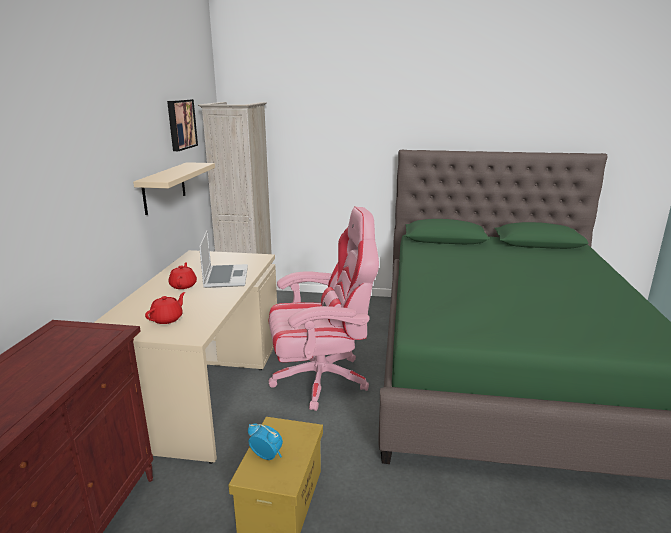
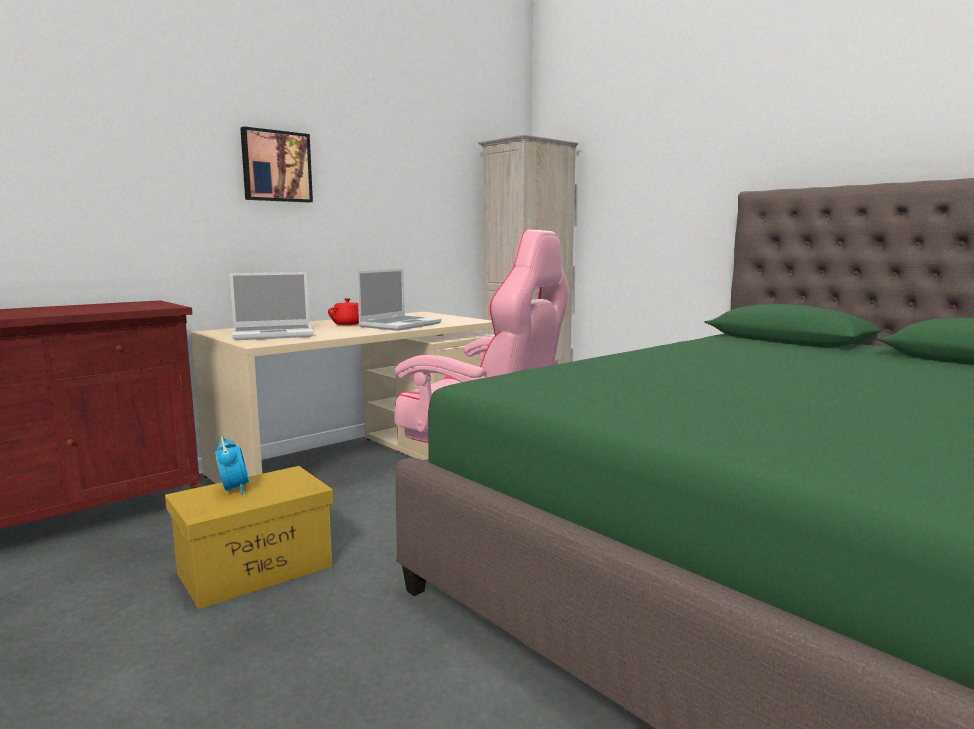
camera: 40 degrees right, 10 degrees down
beige shelf [133,162,215,215] -> none
red teapot [145,292,185,324] -> laptop [230,272,314,340]
picture [167,99,198,151] -> picture moved to [240,127,313,203]

